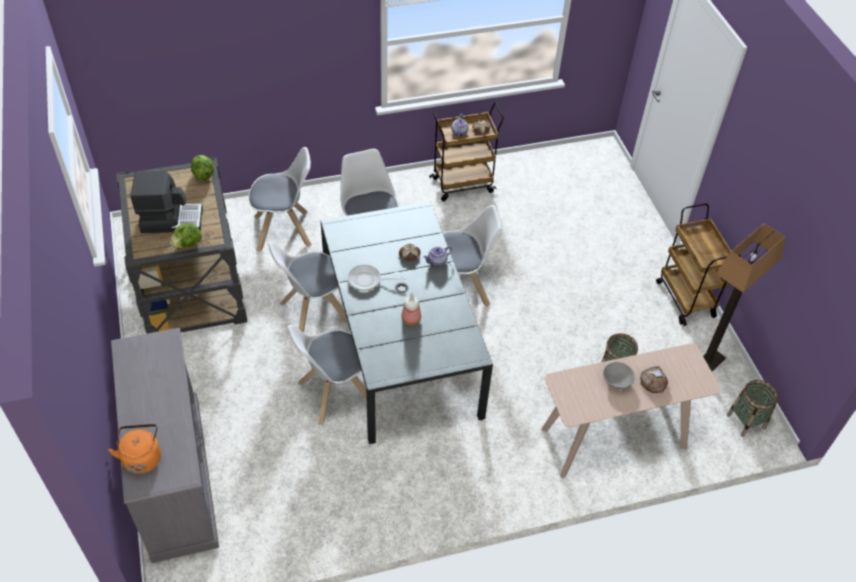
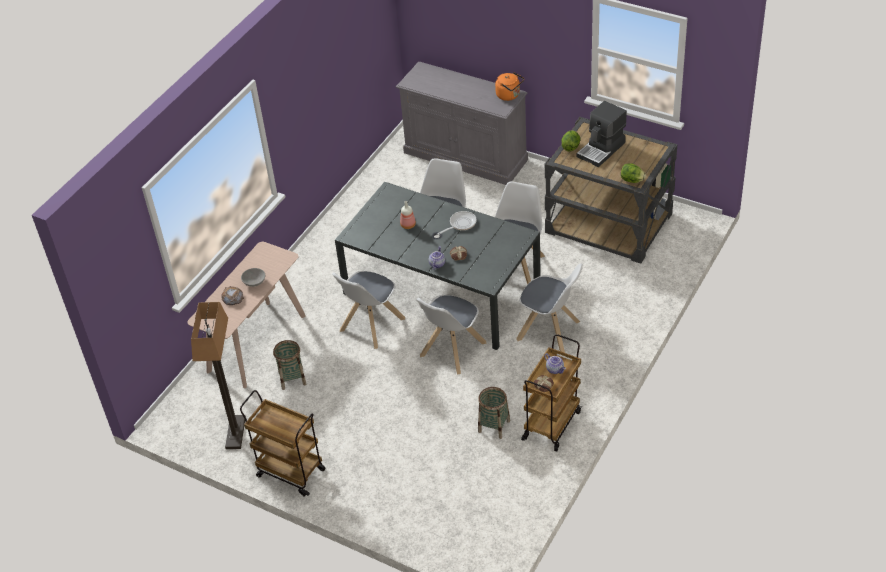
camera: 140 degrees right, 5 degrees down
orange kettle [108,424,161,474] -> orange kettle moved to [495,72,524,101]
chair [249,147,311,252] -> chair moved to [332,271,405,349]
basket [727,380,778,437] -> basket moved to [478,387,510,439]

